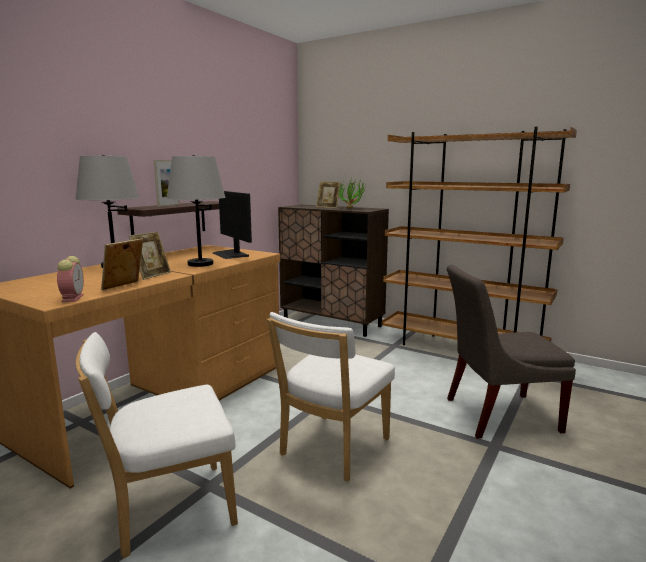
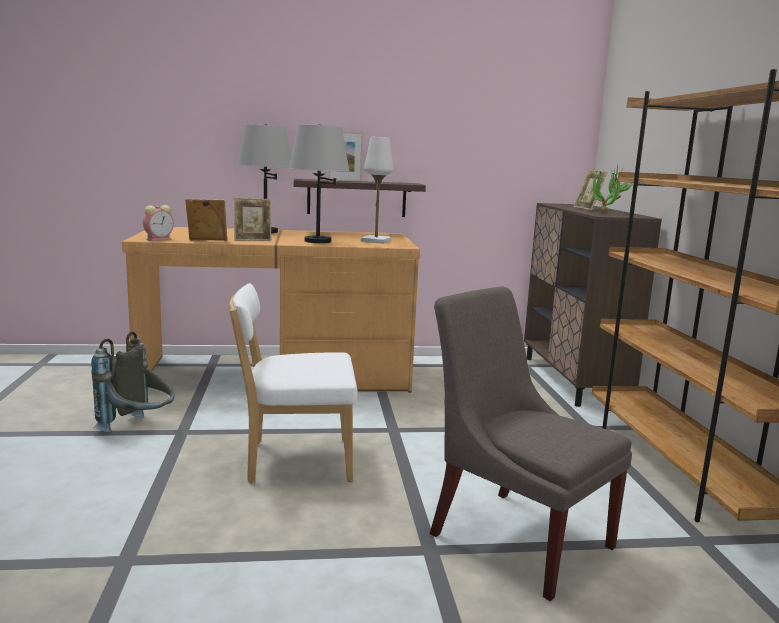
camera: 50 degrees right, 0 degrees up
white chair [76,332,238,558] -> grey backpack [91,331,174,432]
monitor [213,191,252,259] -> white table lamp [361,137,393,244]

